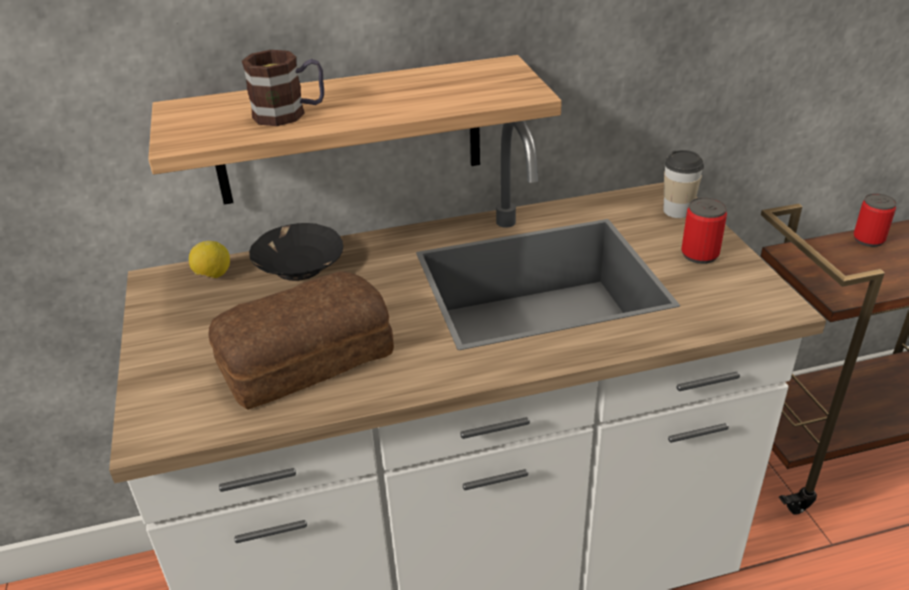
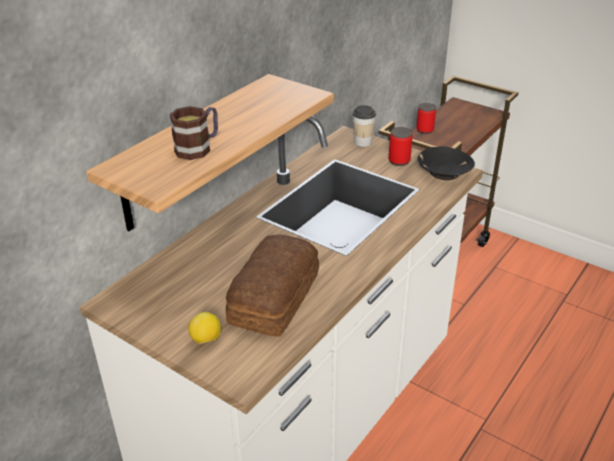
camera: 40 degrees left, 0 degrees up
lemon [189,241,230,278] -> lemon moved to [188,312,221,344]
black bowl [249,223,343,281] -> black bowl moved to [418,146,475,180]

